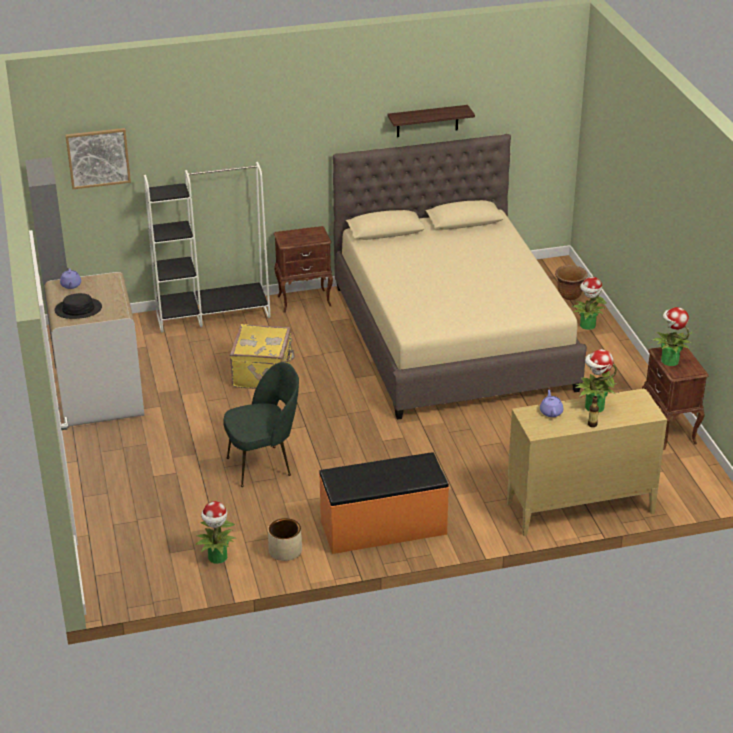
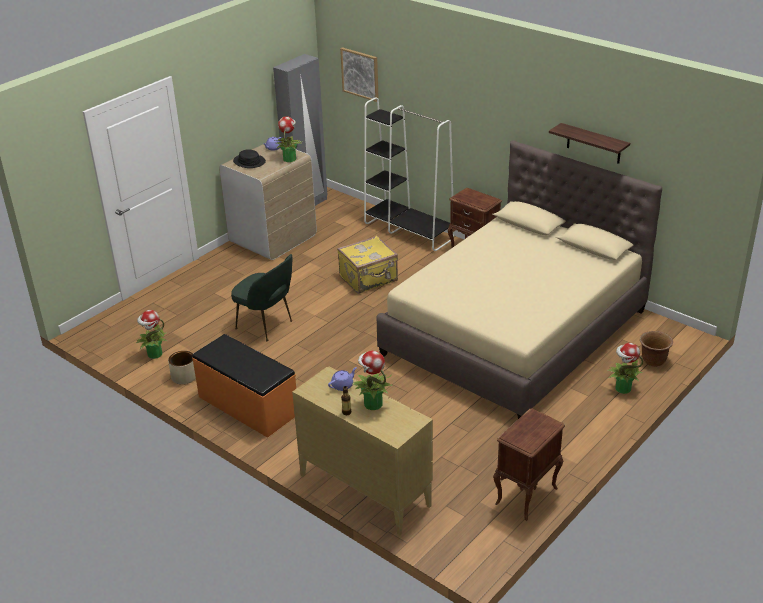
camera: 55 degrees right, 0 degrees up
potted plant [652,307,692,366] -> potted plant moved to [275,116,304,162]

